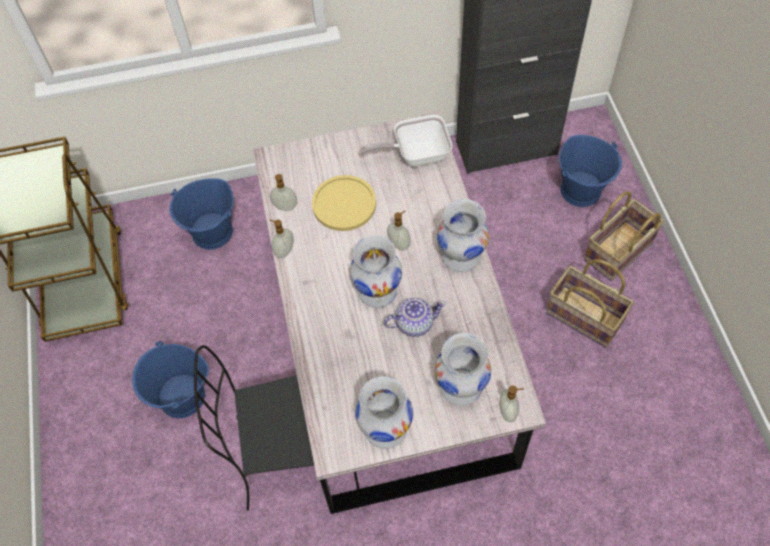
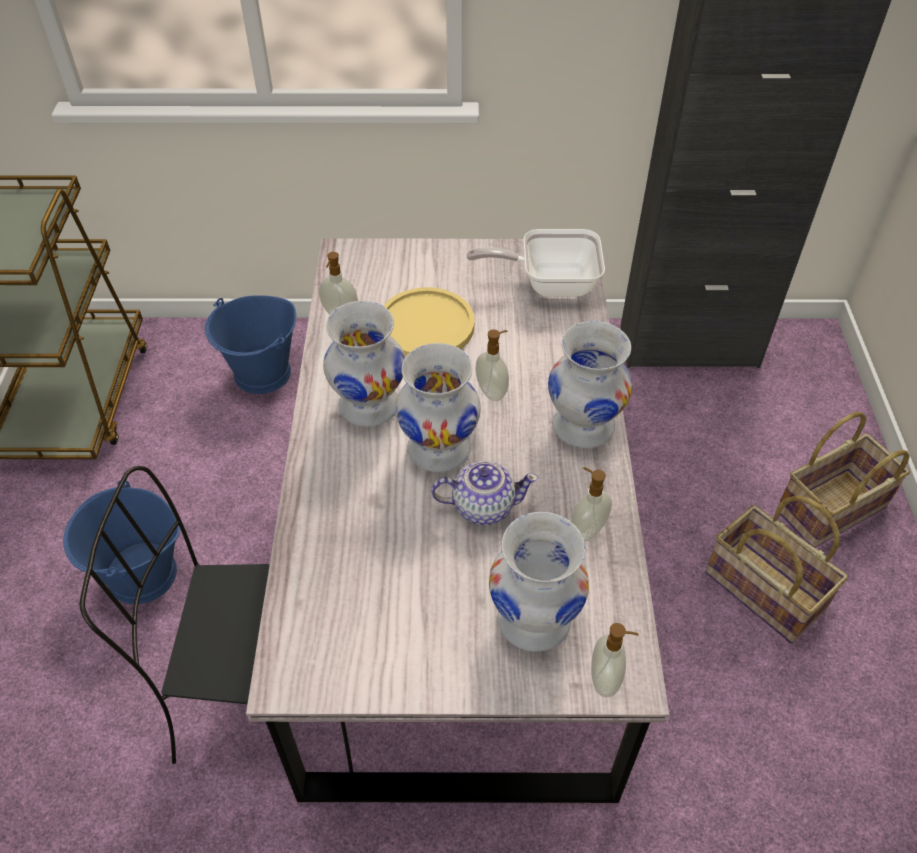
camera: 10 degrees right, 10 degrees down
soap dispenser [270,220,294,258] -> soap dispenser moved to [571,467,612,542]
white vase [355,376,413,449] -> white vase moved to [323,301,405,427]
blue bucket [559,135,622,207] -> none

